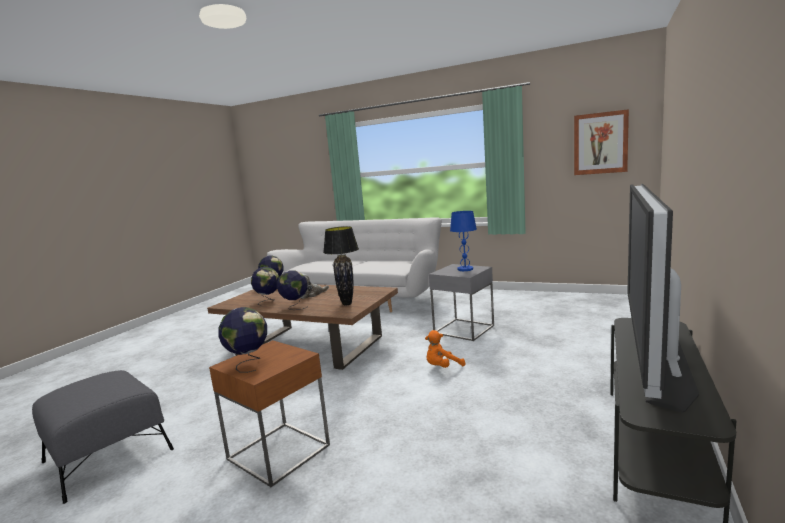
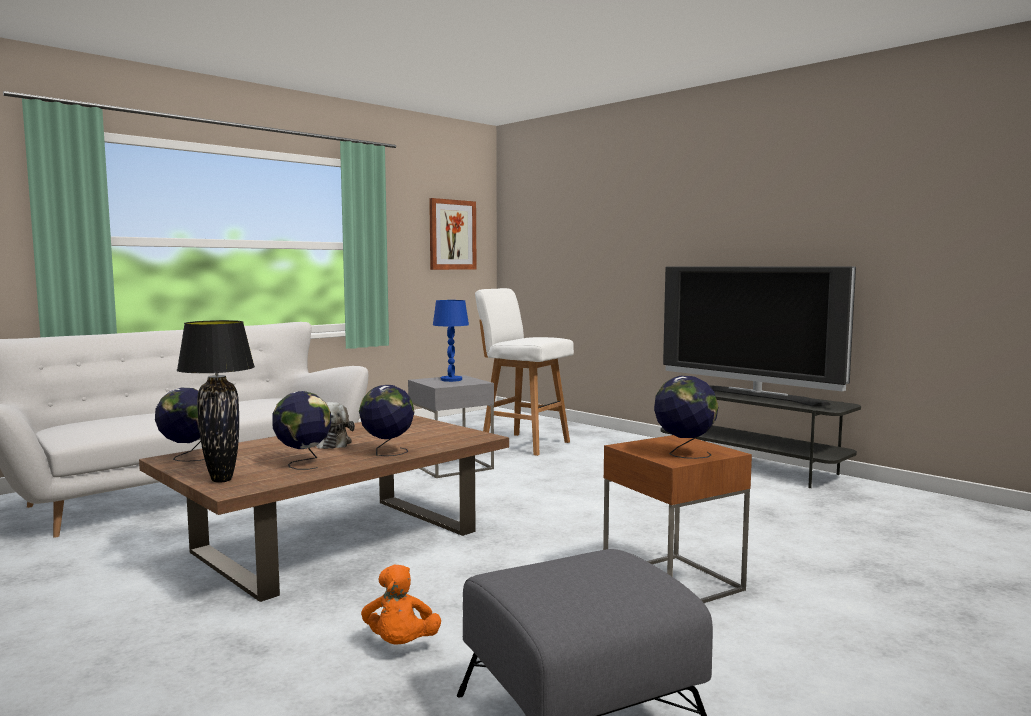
camera: 70 degrees left, 5 degrees down
black table lamp [323,226,359,306] -> black table lamp moved to [177,320,255,483]
orange plush toy [425,330,465,368] -> orange plush toy moved to [361,565,441,644]
none -> white stool [475,288,574,456]

